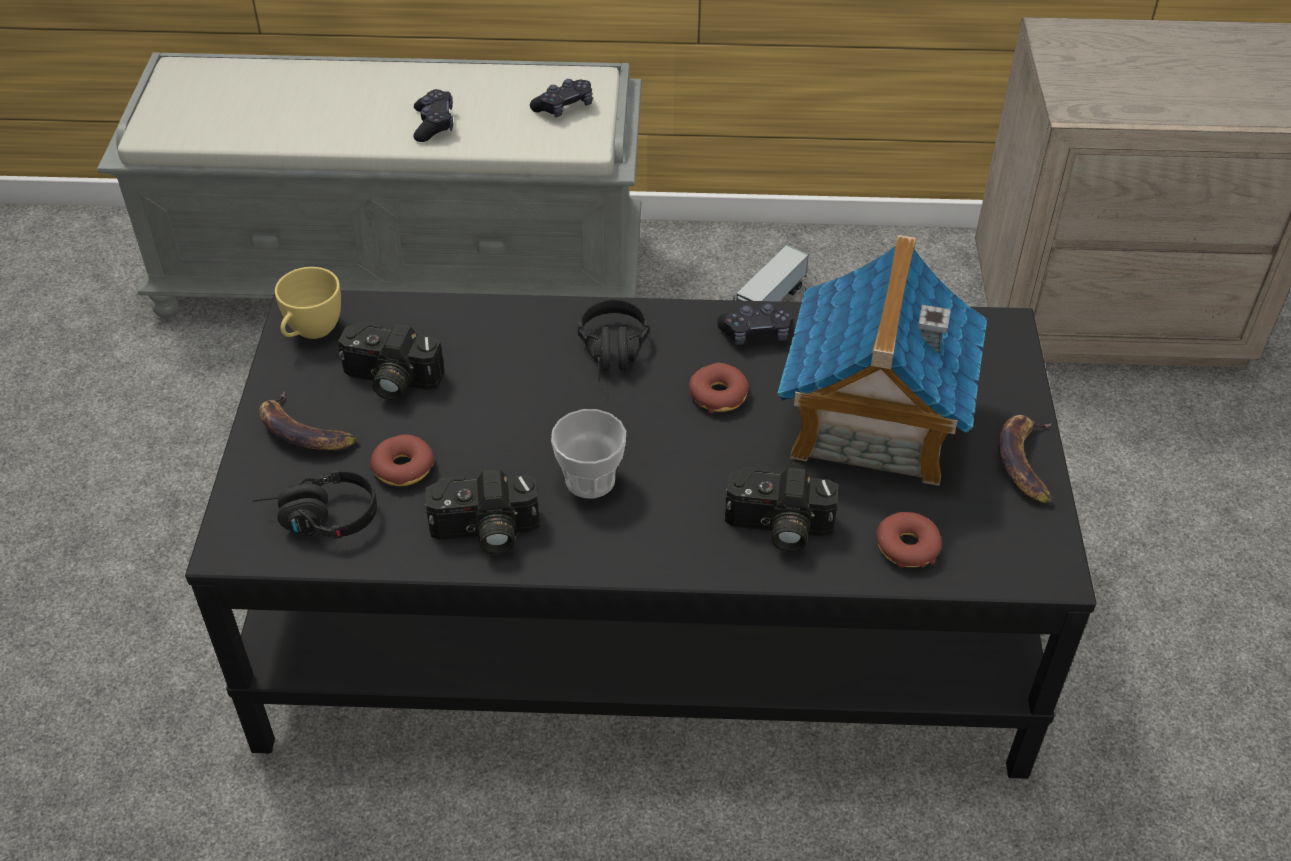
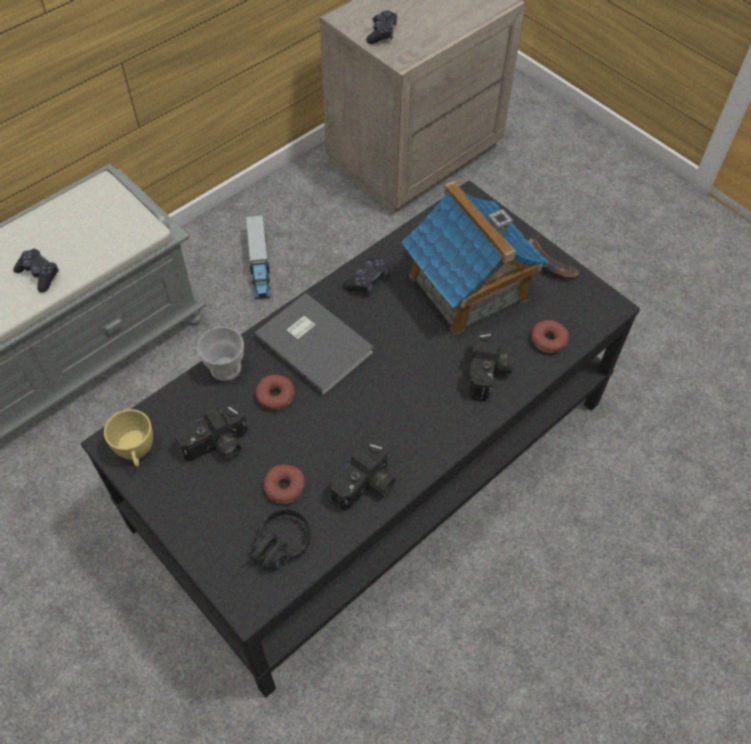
camera: 45 degrees left, 10 degrees up
banana [259,391,357,451] -> none
black game controller [530,79,593,117] -> black game controller moved to [366,10,397,44]
cup [551,409,626,498] -> cup moved to [197,327,244,381]
black headphones [578,299,650,381] -> grey book [254,293,374,396]
donut [689,363,749,414] -> donut moved to [256,374,295,411]
camera [725,467,838,552] -> camera turned 45 degrees counterclockwise [469,330,514,402]

